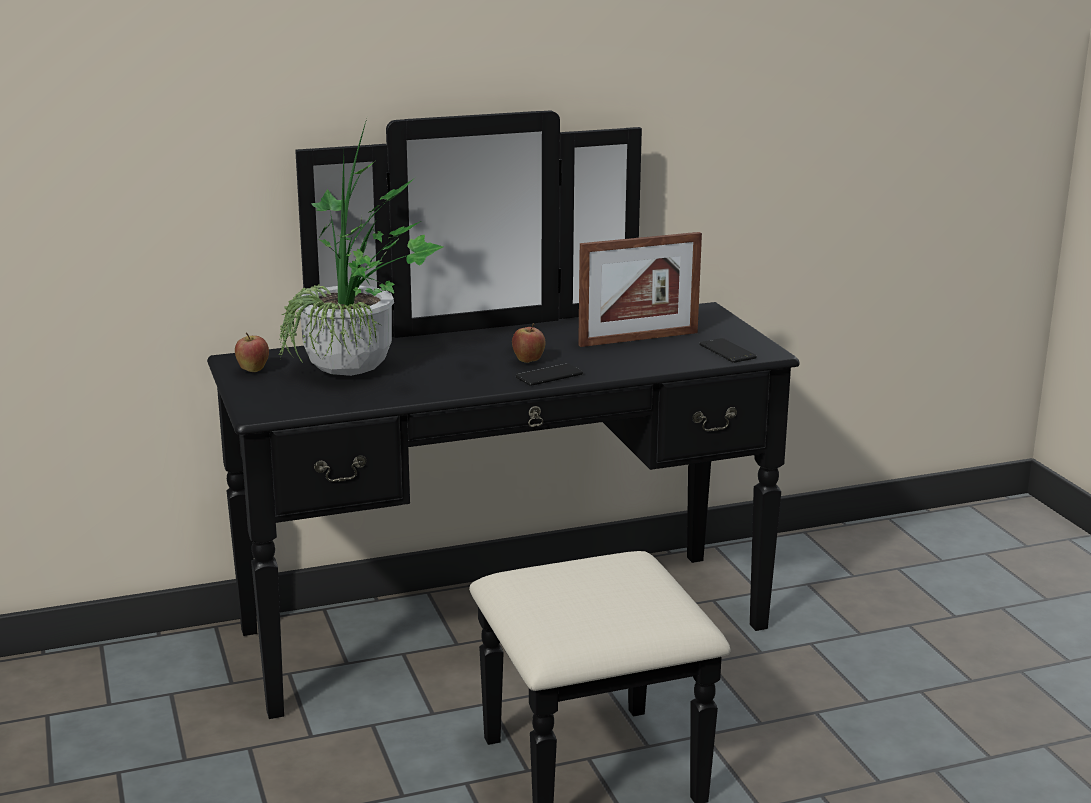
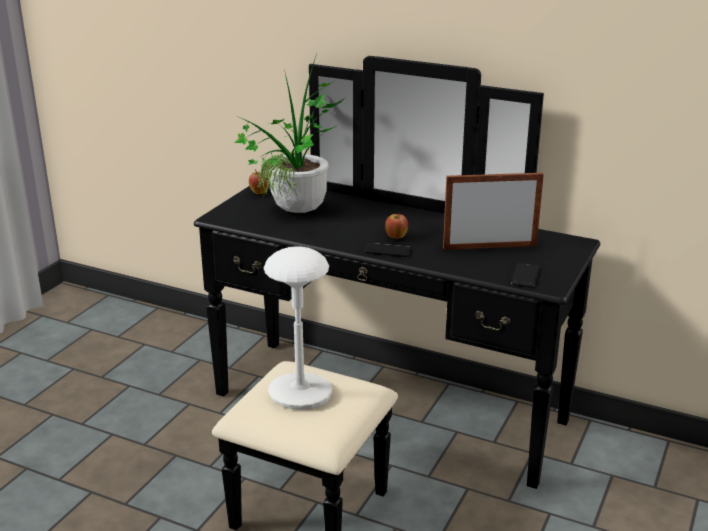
camera: 45 degrees right, 5 degrees up
picture frame [578,232,702,347] -> picture frame turned 150 degrees clockwise [443,173,544,250]
none -> white table lamp [264,246,332,410]

